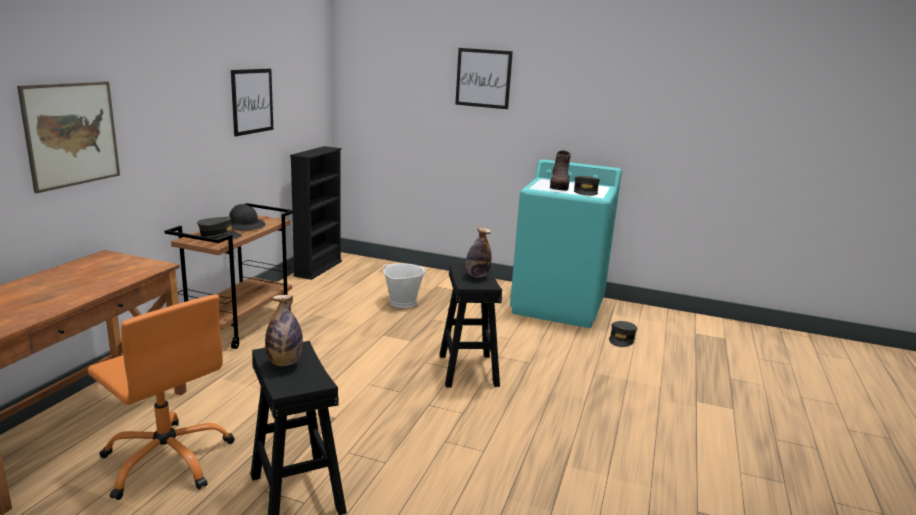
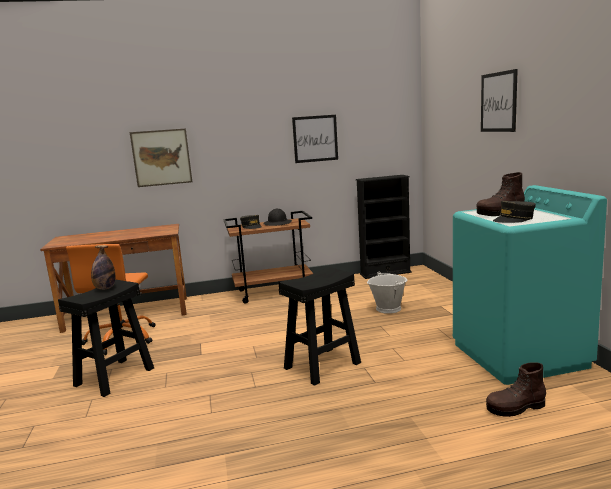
camera: 60 degrees right, 5 degrees down
bottle [466,227,492,278] -> none
grey cap [609,321,637,347] -> brown boot [486,362,546,417]

